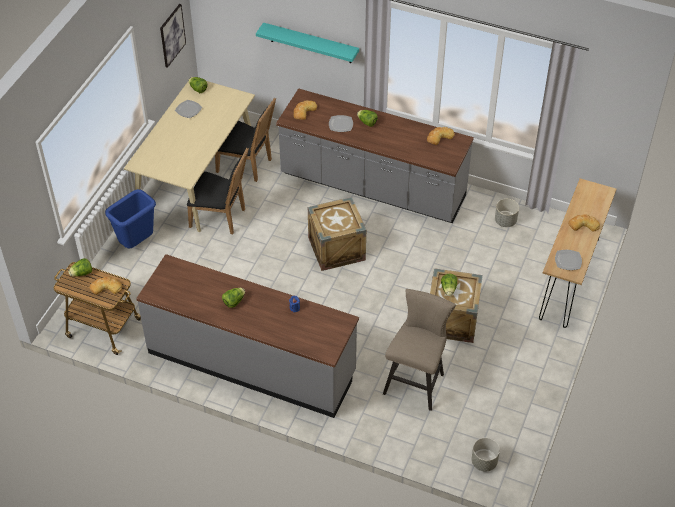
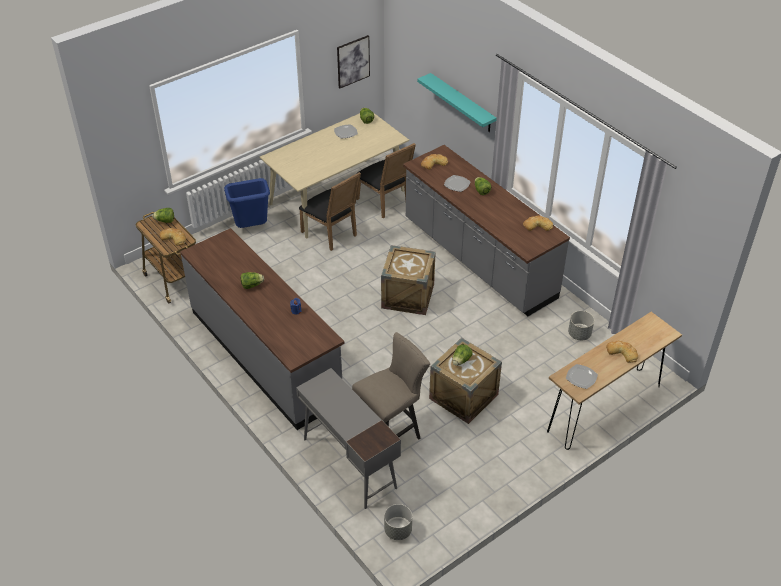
camera: 30 degrees right, 5 degrees down
none -> grey desk [296,368,401,509]

